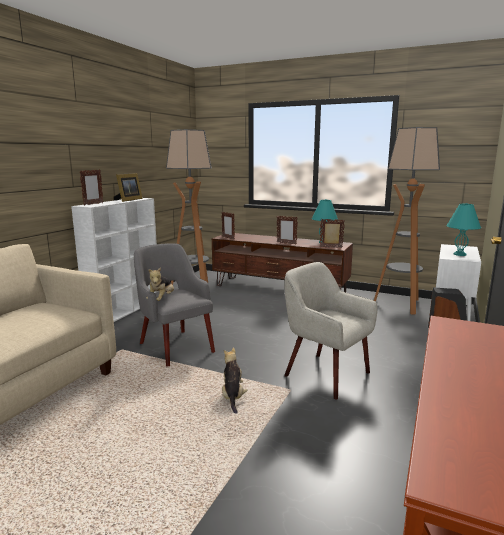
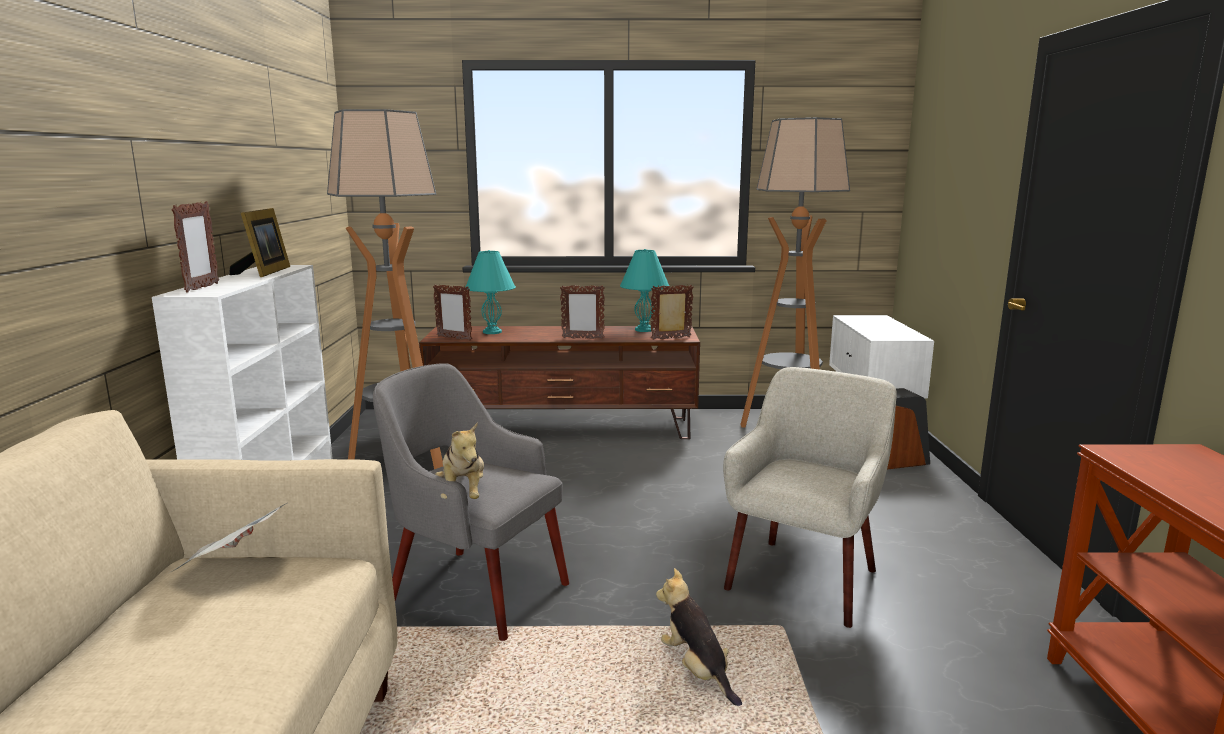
camera: 25 degrees left, 0 degrees up
beige armchair [284,262,378,399] -> beige armchair turned 105 degrees clockwise [723,367,897,628]
turquoise table lamp [446,203,481,256] -> turquoise table lamp moved to [465,250,516,334]
none -> newspaper [171,503,287,572]

